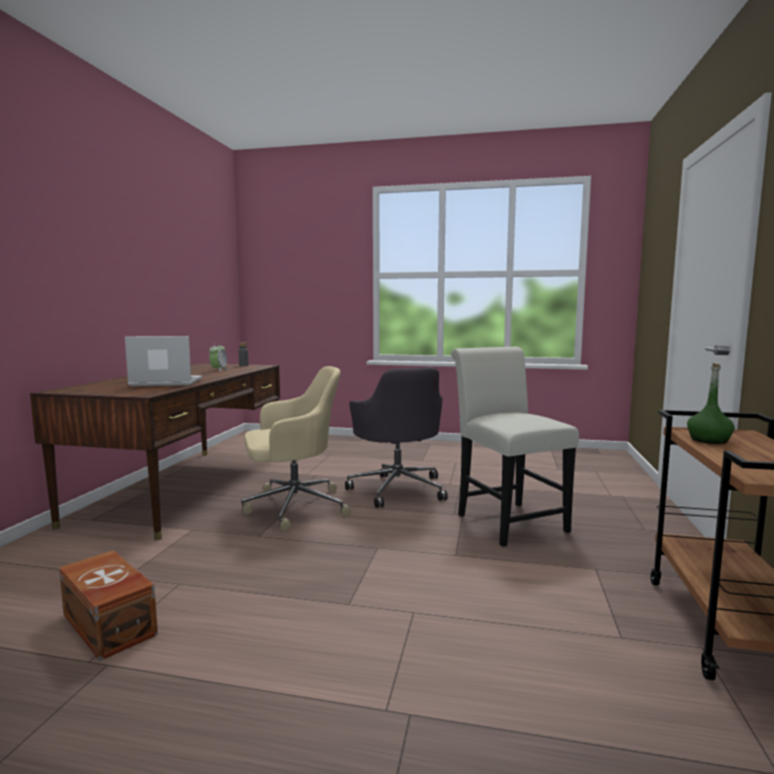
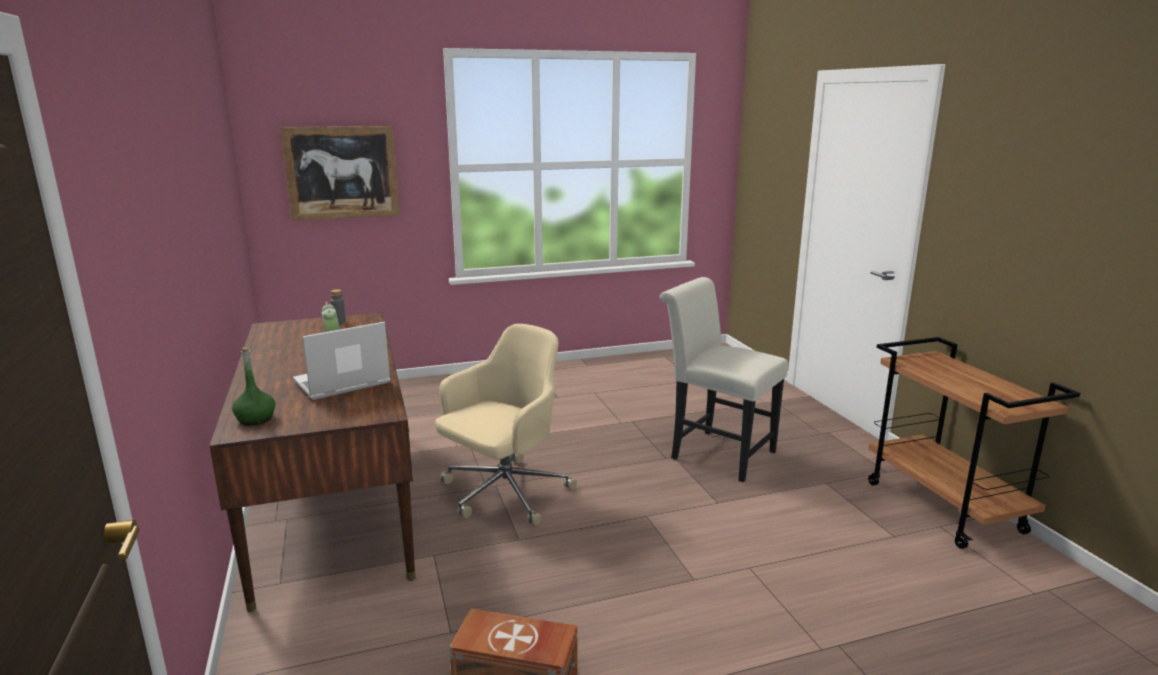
camera: 30 degrees left, 10 degrees up
grey office chair [345,368,448,508] -> none
green bottle [687,363,735,444] -> green bottle moved to [232,347,276,425]
none -> picture [280,126,400,221]

